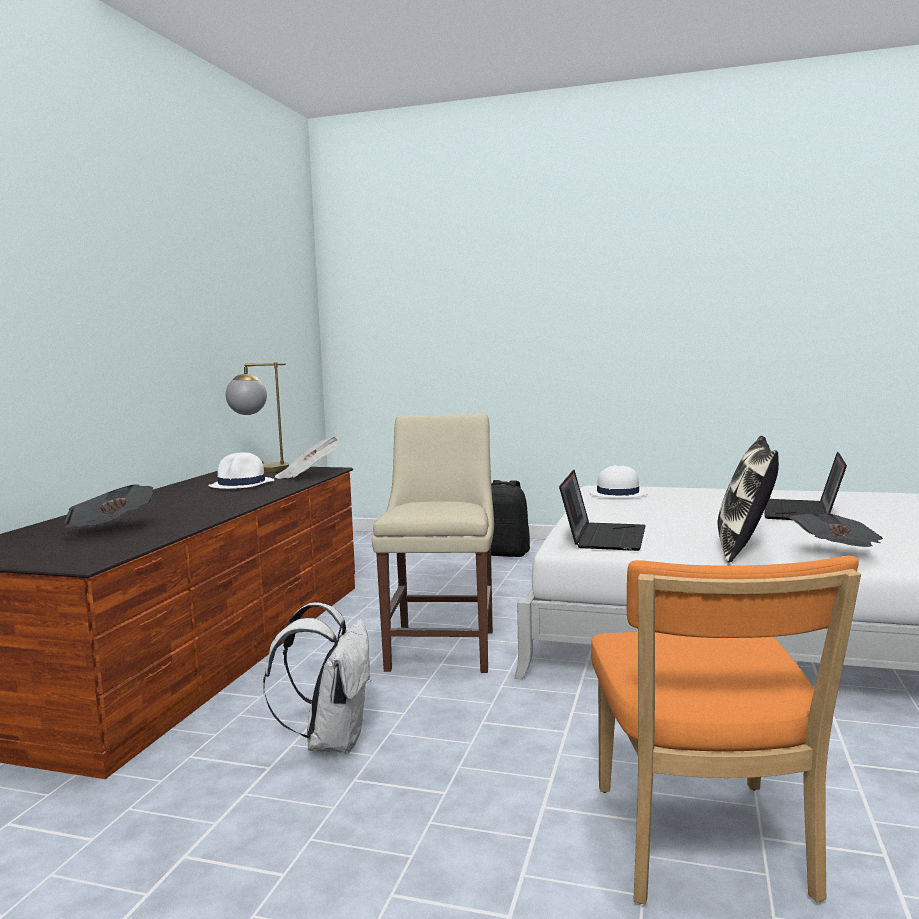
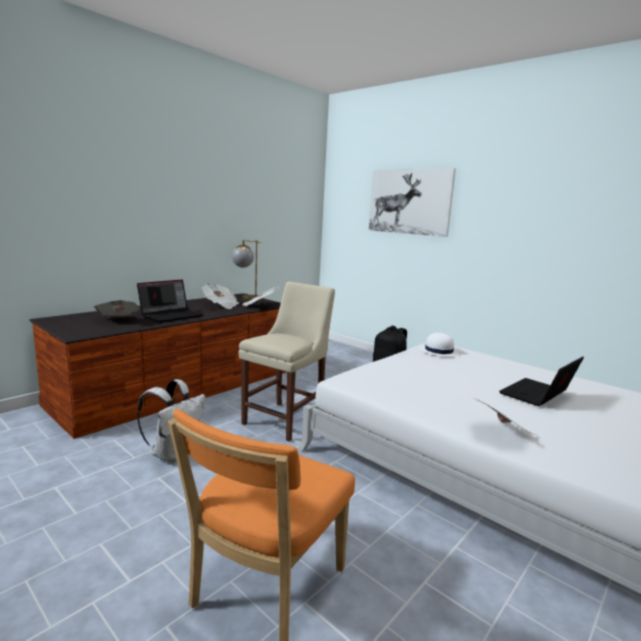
camera: 25 degrees right, 5 degrees up
white hat [208,452,274,489] -> newspaper [202,283,239,309]
laptop [559,470,646,551] -> laptop moved to [137,280,204,323]
pillow [718,436,779,563] -> none
none -> picture [368,168,456,237]

